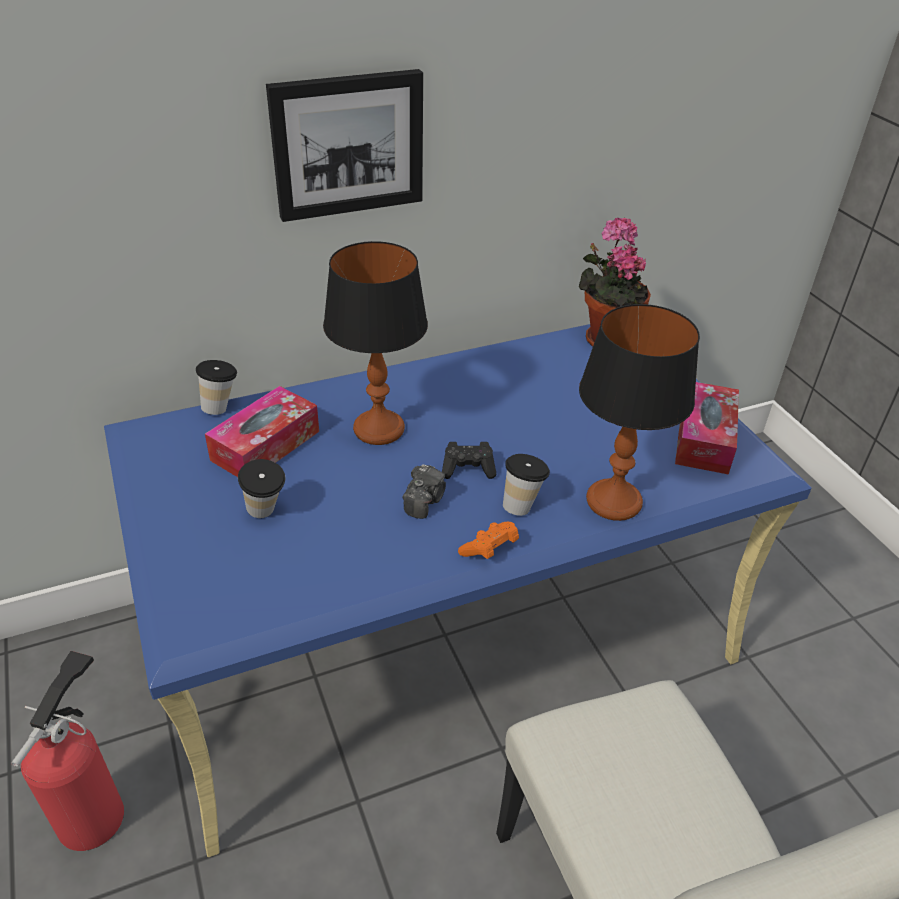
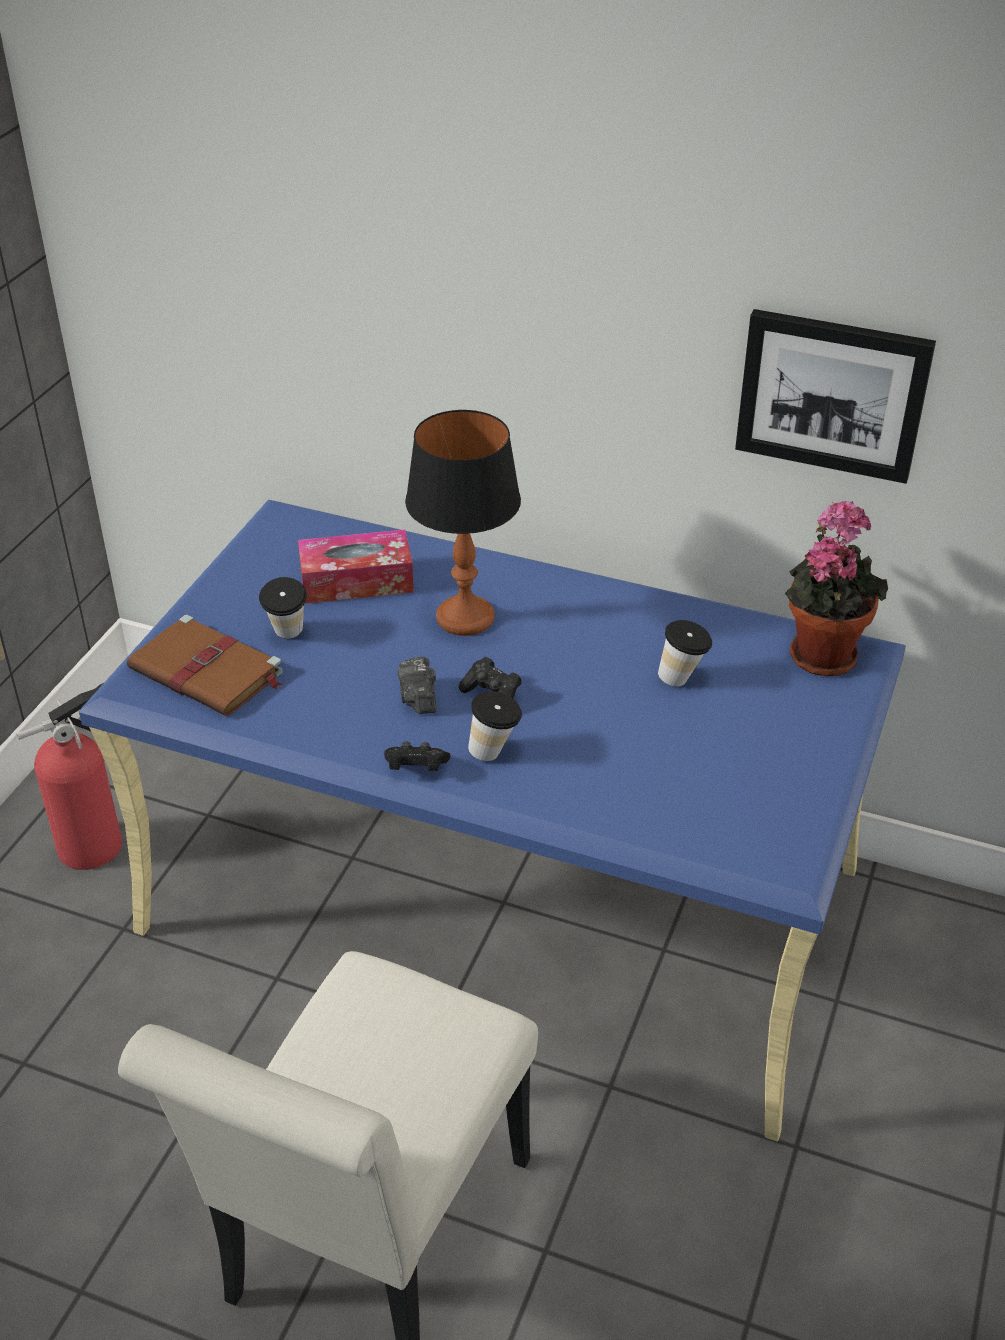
camera: 45 degrees right, 0 degrees up
cup [196,360,237,415] -> cup moved to [658,620,712,686]
picture [266,69,423,222] -> picture moved to [735,309,936,484]
camera [402,464,446,519] -> camera turned 105 degrees clockwise [398,657,437,714]
orange game controller [458,522,519,559] -> black game controller [384,742,450,771]
table lamp [579,304,700,521] -> none
tissue box [675,382,739,475] -> none
none -> brown book [127,615,283,716]

